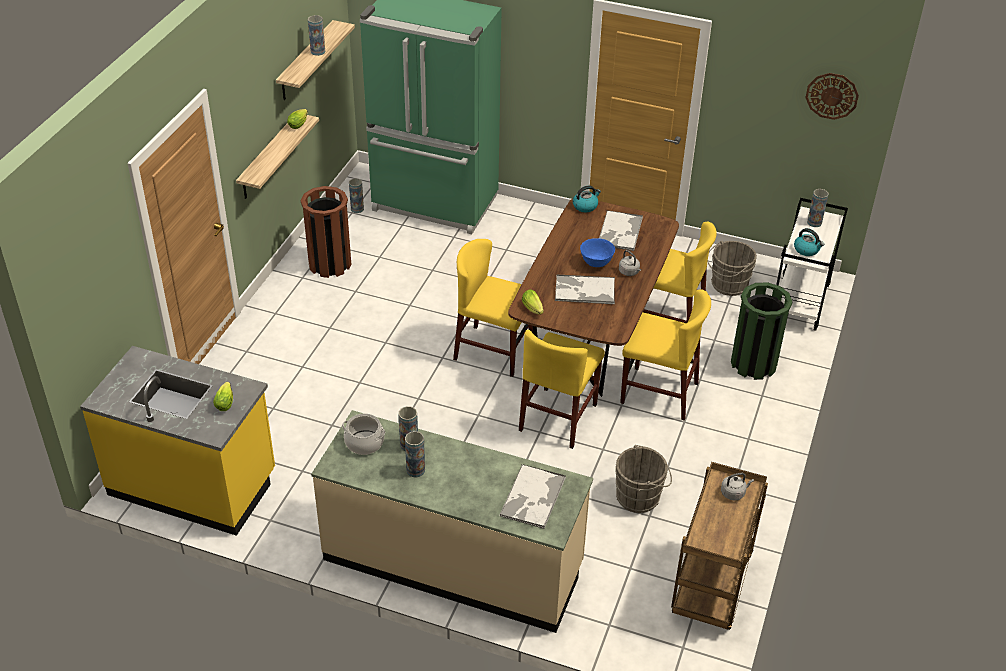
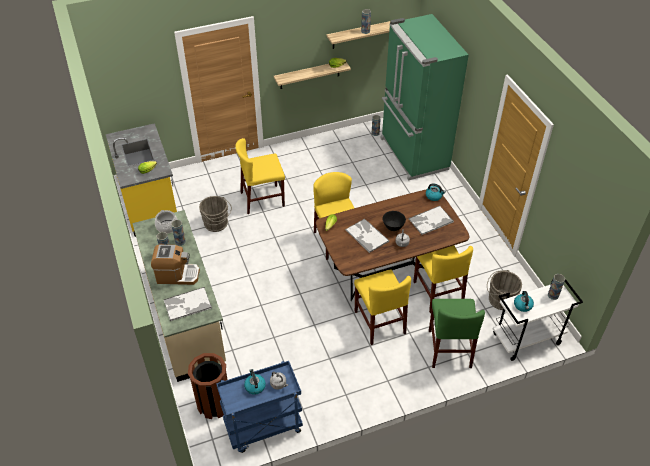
camera: 50 degrees right, 5 degrees up
brown trash can [301,186,351,278] -> brown trash can moved to [188,353,228,419]
yellow chair [519,329,605,449] -> yellow chair moved to [235,138,285,214]
blue bowl [580,238,615,267] -> black bowl [382,211,406,231]
grey bucket [615,445,672,513] -> grey bucket moved to [199,196,232,232]
brown cart [671,462,768,630] -> blue cart [216,361,303,453]
green trash can [731,282,792,380] -> green chair [429,299,485,368]
wall clock [805,73,859,120] -> none
none -> coffee machine [151,245,200,285]
none -> kettle [244,369,266,395]

